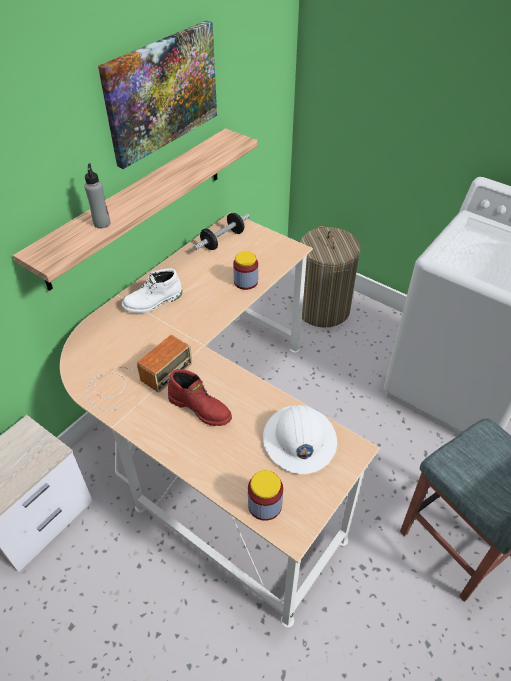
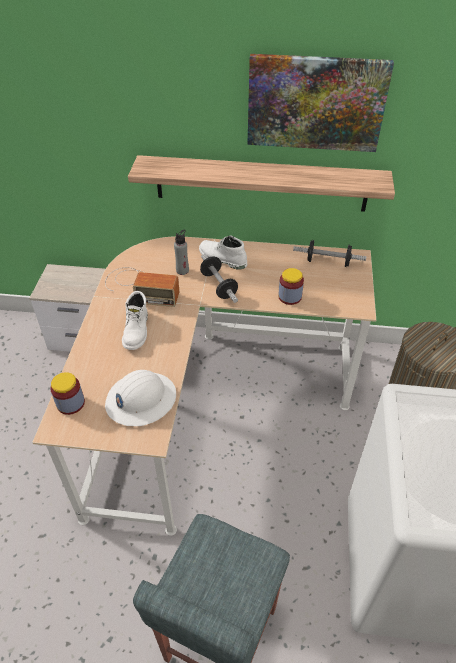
camera: 60 degrees right, 0 degrees up
grey bottle [84,163,110,229] -> grey bottle moved to [174,230,189,275]
red boot [168,369,232,426] -> white boot [122,291,148,350]
none -> dumbbell [200,254,238,303]

